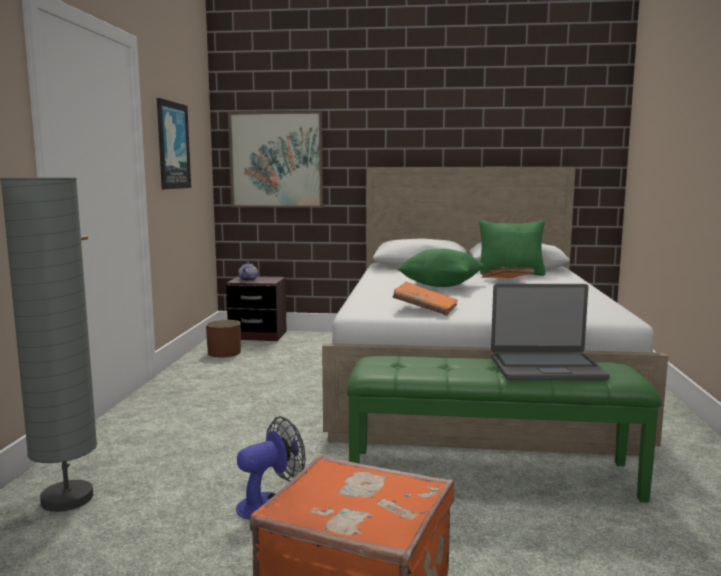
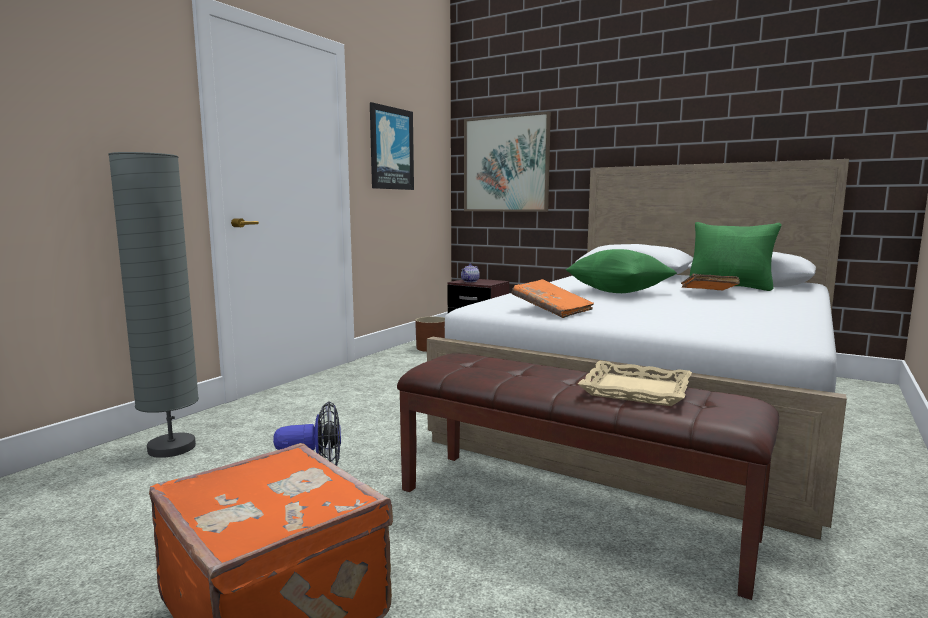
camera: 25 degrees right, 0 degrees up
green bench [347,356,662,503] -> brown bench [397,353,779,600]
laptop [491,284,610,380] -> beige tray [578,361,692,406]

